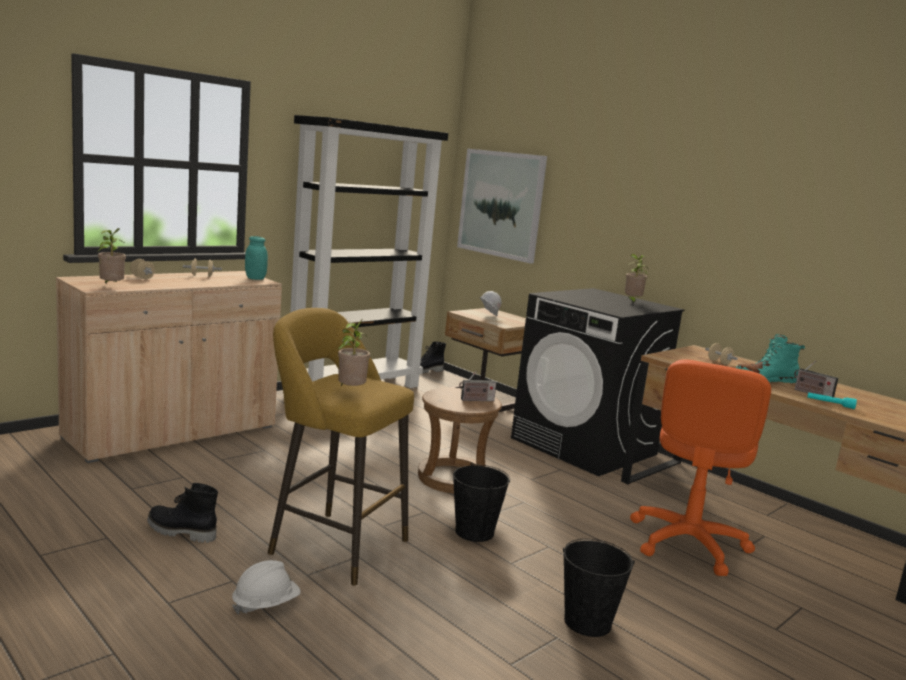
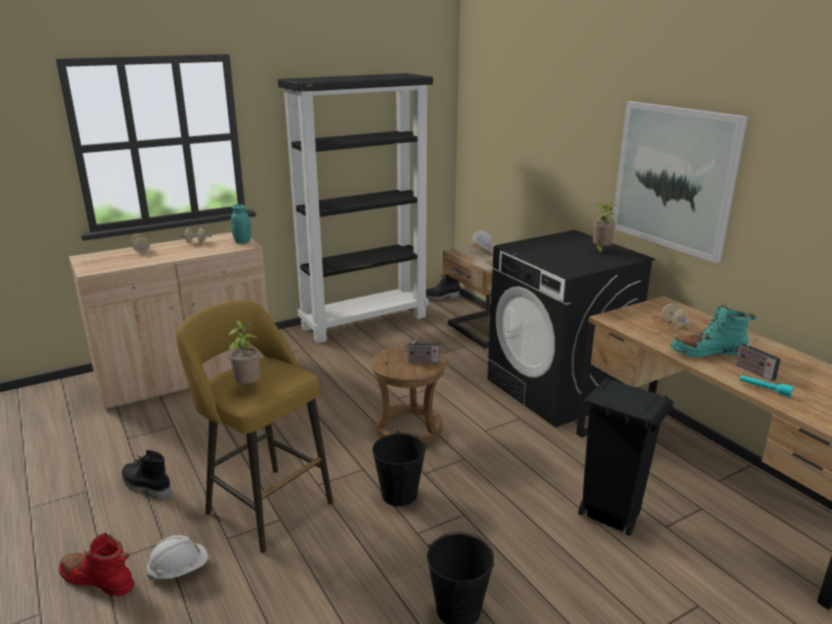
camera: 15 degrees right, 10 degrees up
potted plant [97,228,126,284] -> none
picture [457,149,547,263] -> picture moved to [613,101,748,263]
orange office chair [630,359,771,576] -> black trash can [578,378,673,536]
none -> red boot [58,533,134,597]

